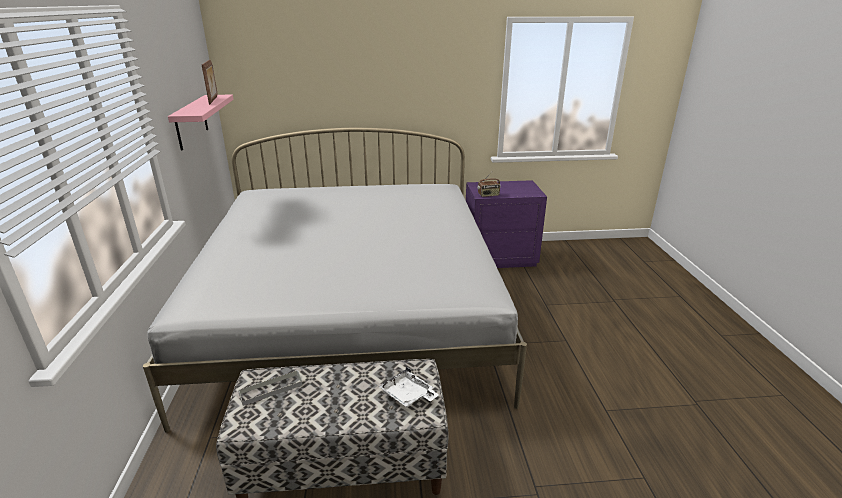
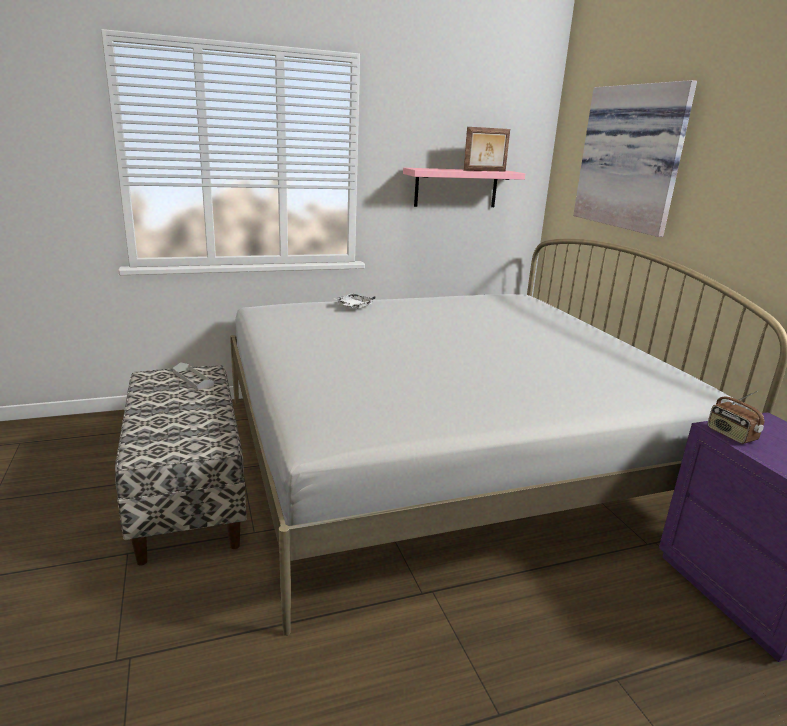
camera: 75 degrees right, 5 degrees down
white tray [378,366,439,407] -> white tray moved to [334,294,376,308]
none -> picture [573,80,697,237]

